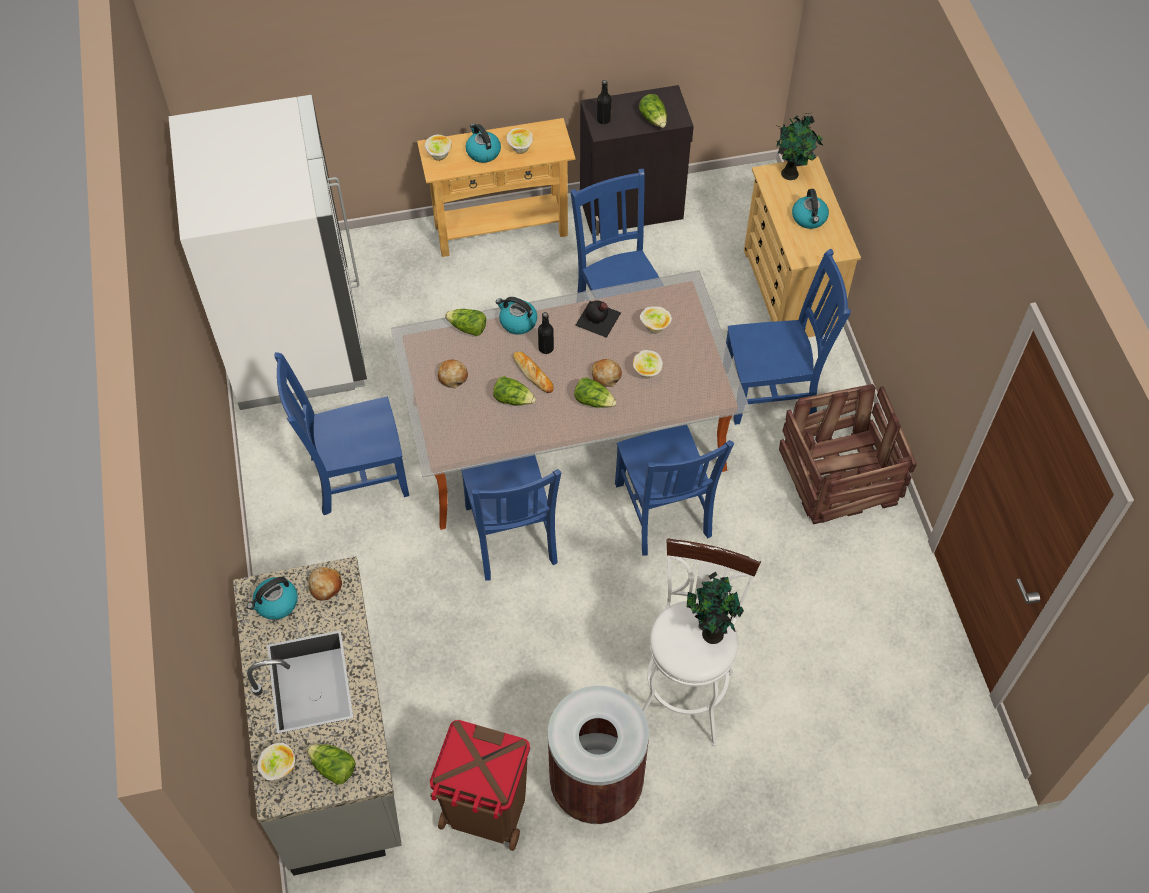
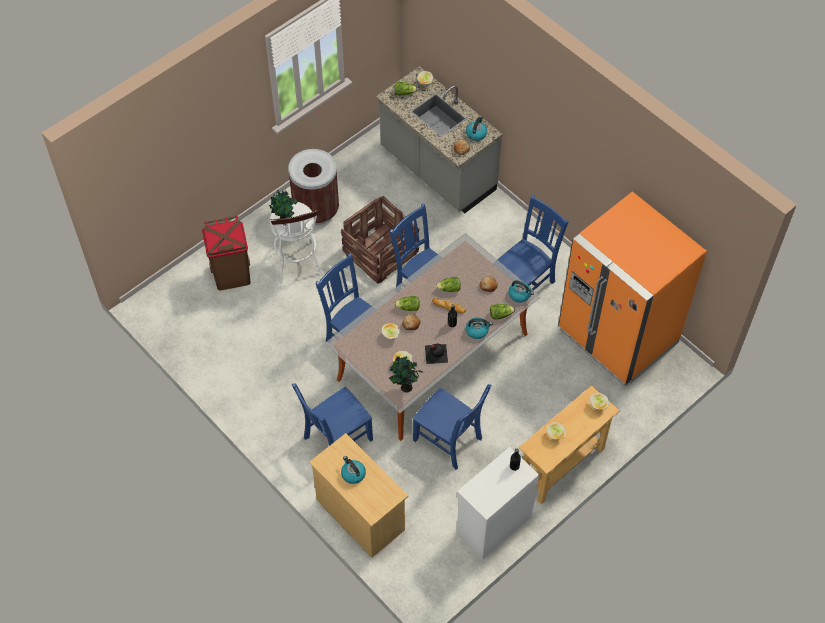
camera: 150 degrees right, 0 degrees up
white fridge [169,95,367,410] -> orange fridge [558,191,707,387]
brown trash can [430,720,530,851] -> brown trash can moved to [202,215,251,290]
kettle [466,123,501,163] -> kettle moved to [508,280,534,303]
black cabinet [580,85,694,236] -> white cabinet [457,447,539,560]
lettuce [639,94,667,128] -> none
potted plant [777,113,824,180] -> potted plant moved to [389,356,423,393]
crate [779,384,917,524] -> crate moved to [341,196,419,284]

